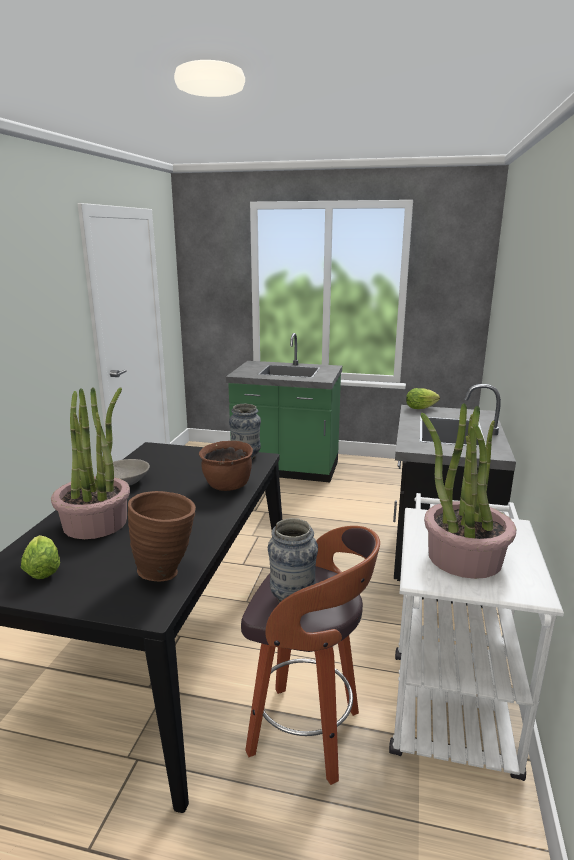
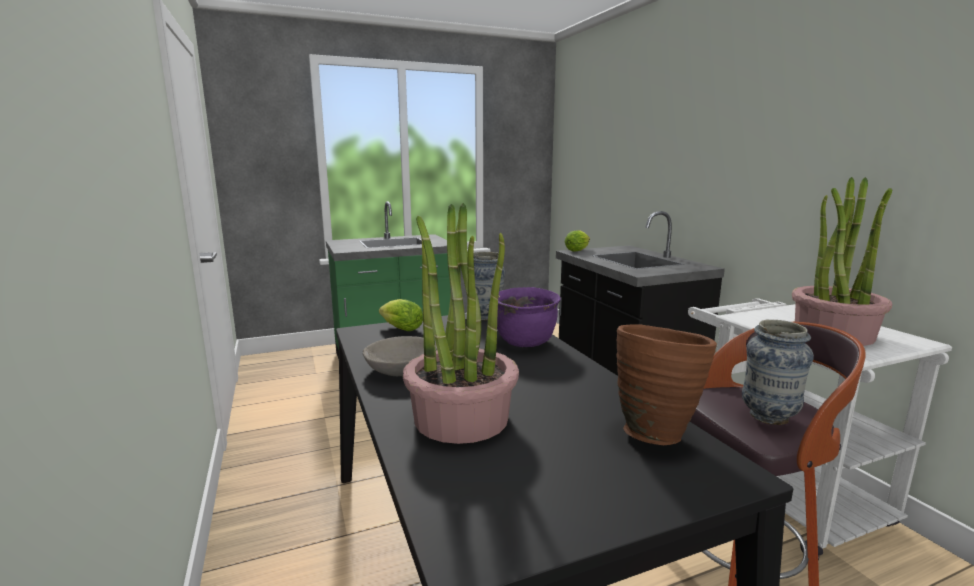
camera: 35 degrees left, 5 degrees down
lettuce [21,535,60,579] -> lettuce moved to [379,299,423,331]
brown cooking pot [199,441,253,491] -> purple cooking pot [497,287,561,347]

